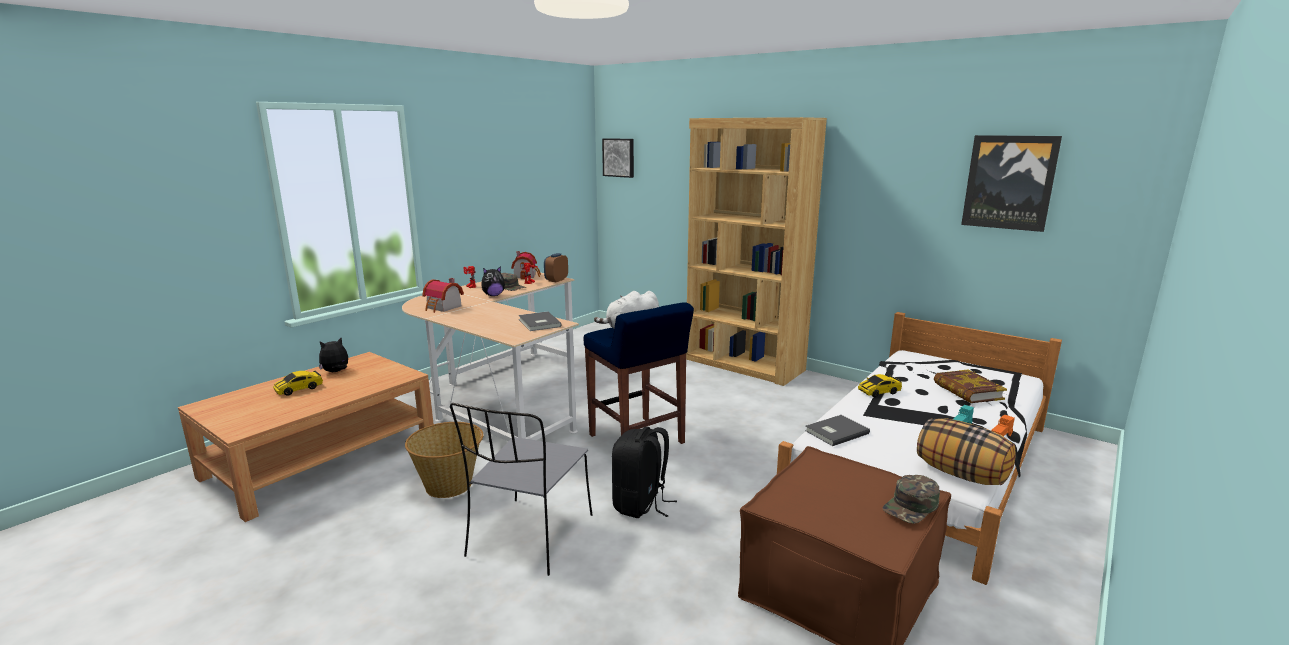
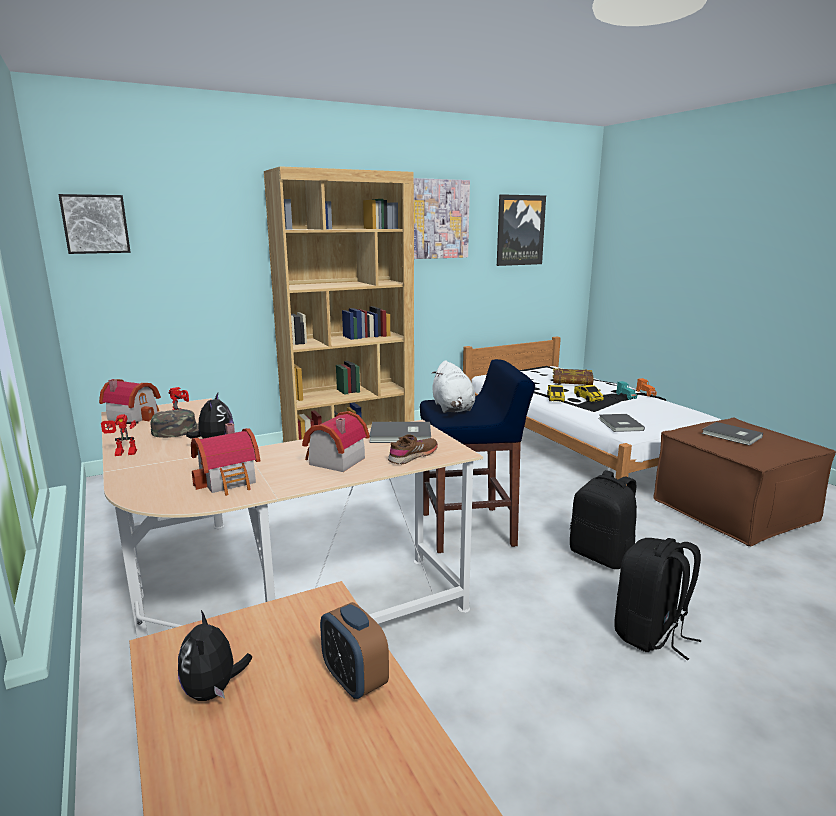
camera: 65 degrees left, 0 degrees up
toy car [273,370,323,396] -> toy car moved to [574,385,604,402]
basket [405,422,484,498] -> none
grey chair [450,403,592,576] -> black backpack [614,538,701,660]
alarm clock [544,253,568,282] -> alarm clock moved to [320,602,389,699]
green cap [883,475,940,524] -> none
pillow [917,418,1016,485] -> none
none -> toy house [302,411,370,472]
none -> brown shoe [388,434,438,465]
none -> picture [414,178,470,259]
none -> grey book [702,422,763,446]

